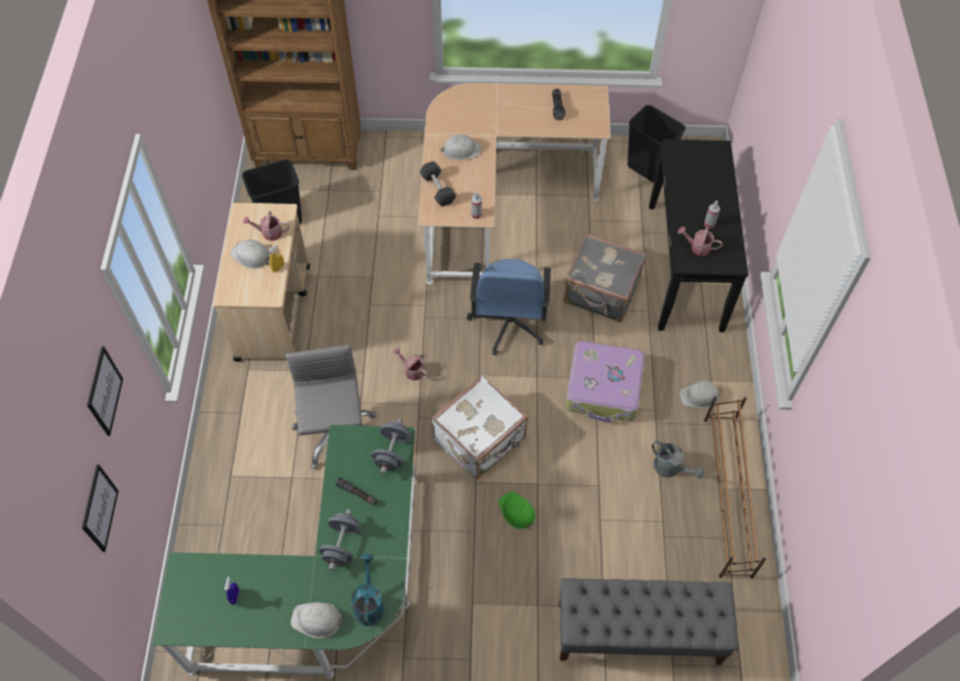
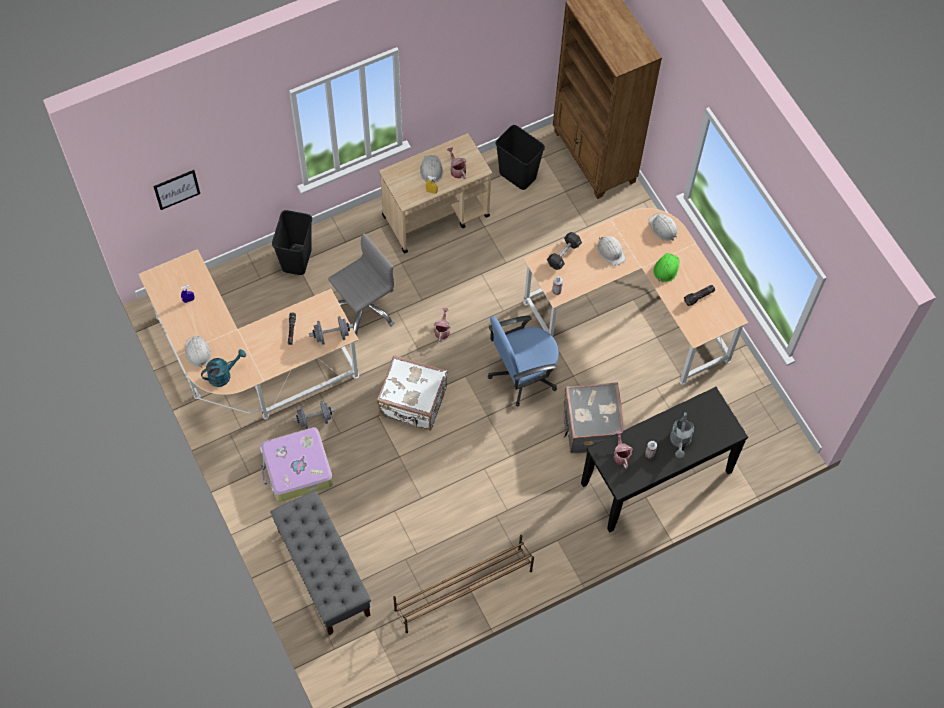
camera: 60 degrees right, 5 degrees up
picture [87,346,123,436] -> none
green desk [152,425,417,679] -> beige desk [138,249,359,419]
grey dumbbell [319,509,361,571] -> grey dumbbell moved to [293,401,335,429]
green hard hat [499,491,535,529] -> green hard hat moved to [653,253,679,282]
suitcase [565,341,645,423] -> suitcase moved to [260,427,333,502]
black trash can [627,105,686,182] -> black trash can moved to [272,210,312,275]
grey watering can [652,441,704,479] -> grey watering can moved to [670,412,694,458]
white hard hat [679,381,721,408] -> white hard hat moved to [649,213,678,241]

